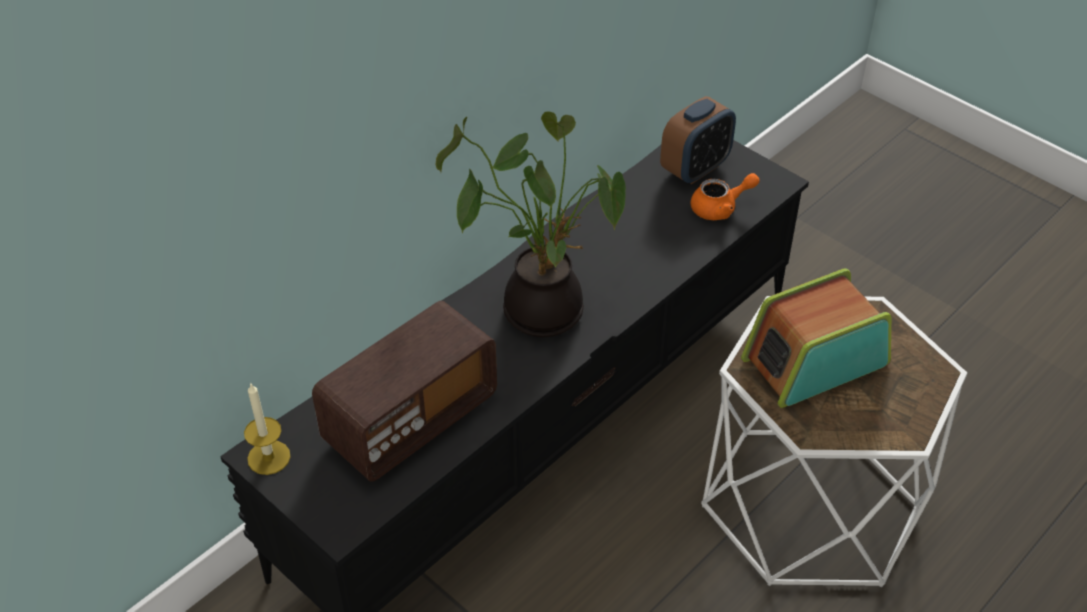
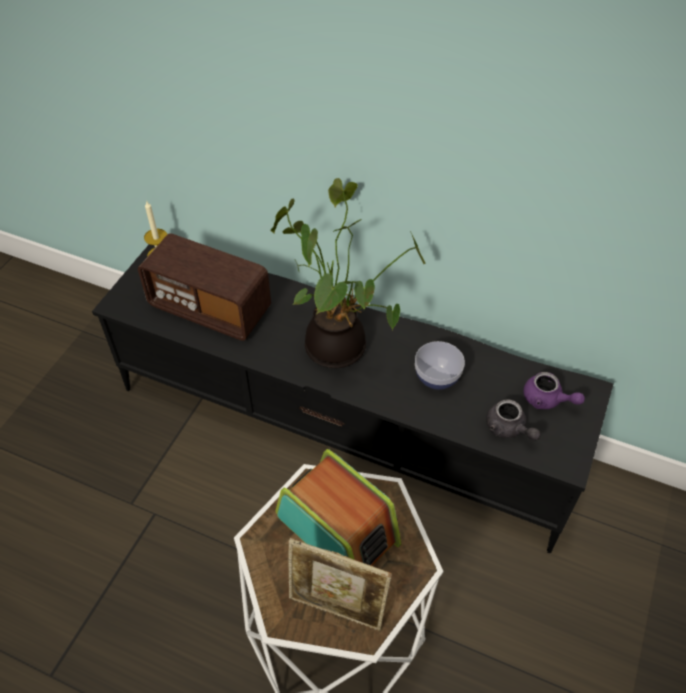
camera: 70 degrees right, 5 degrees up
alarm clock [660,96,736,184] -> purple teapot [523,372,585,409]
orange teapot [691,173,760,220] -> grey teapot [486,399,541,441]
none -> picture frame [288,538,392,630]
none -> bowl [415,341,465,390]

